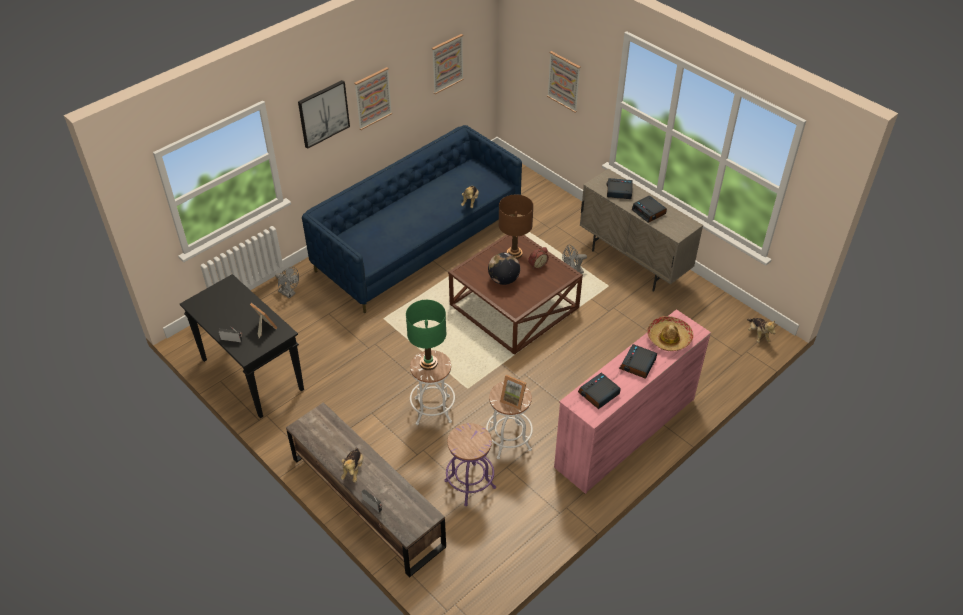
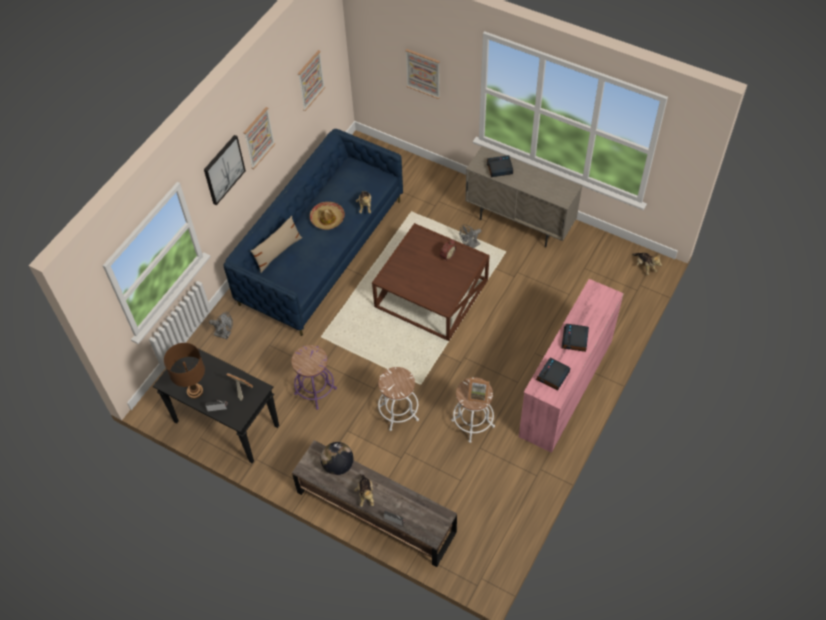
camera: 15 degrees left, 10 degrees up
green table lamp [406,300,446,370] -> none
purple stool [444,423,496,506] -> purple stool moved to [291,345,337,410]
globe [488,253,520,285] -> globe moved to [321,442,354,475]
brown table lamp [499,194,534,259] -> brown table lamp moved to [164,343,205,399]
alarm clock [632,196,667,223] -> none
hat [647,316,693,351] -> hat moved to [310,202,345,230]
none -> beige pillow [251,216,302,273]

